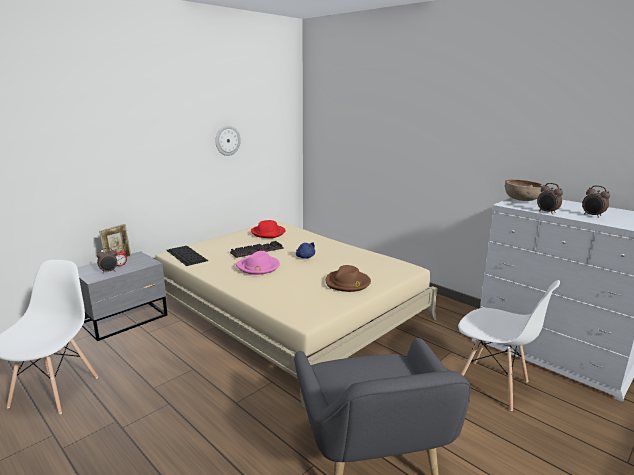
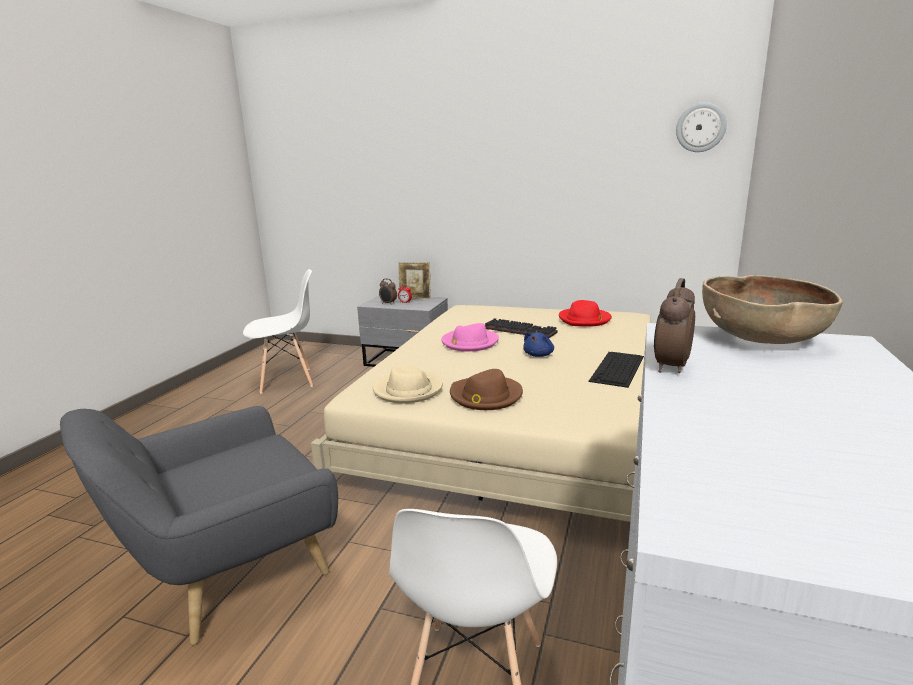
camera: 65 degrees right, 0 degrees up
keyboard [167,246,208,266] -> keyboard moved to [589,352,644,388]
wall clock [215,125,241,156] -> wall clock moved to [676,102,727,152]
alarm clock [582,185,610,218] -> none
none -> beige hat [373,365,443,404]

